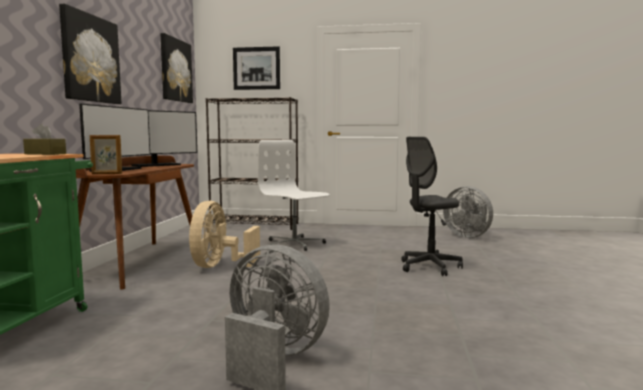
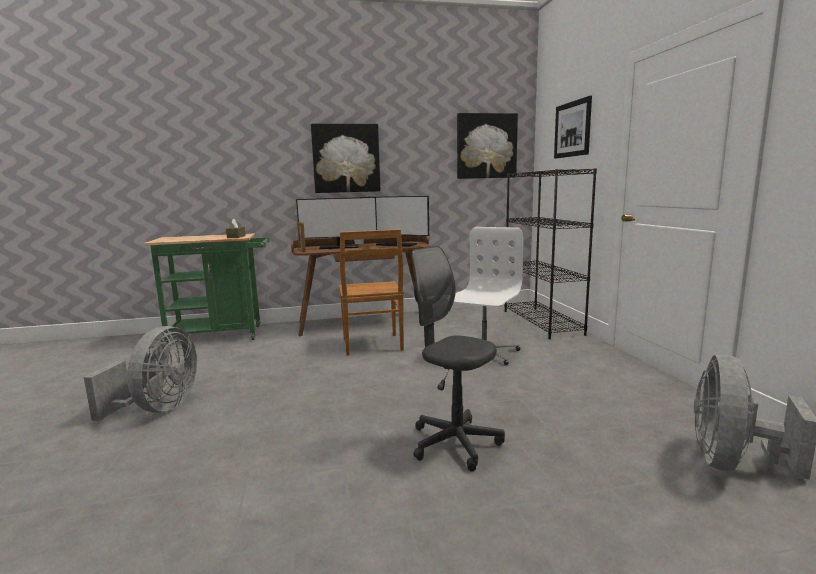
camera: 70 degrees right, 5 degrees up
beige fan [189,201,260,268] -> brown chair [339,229,404,356]

